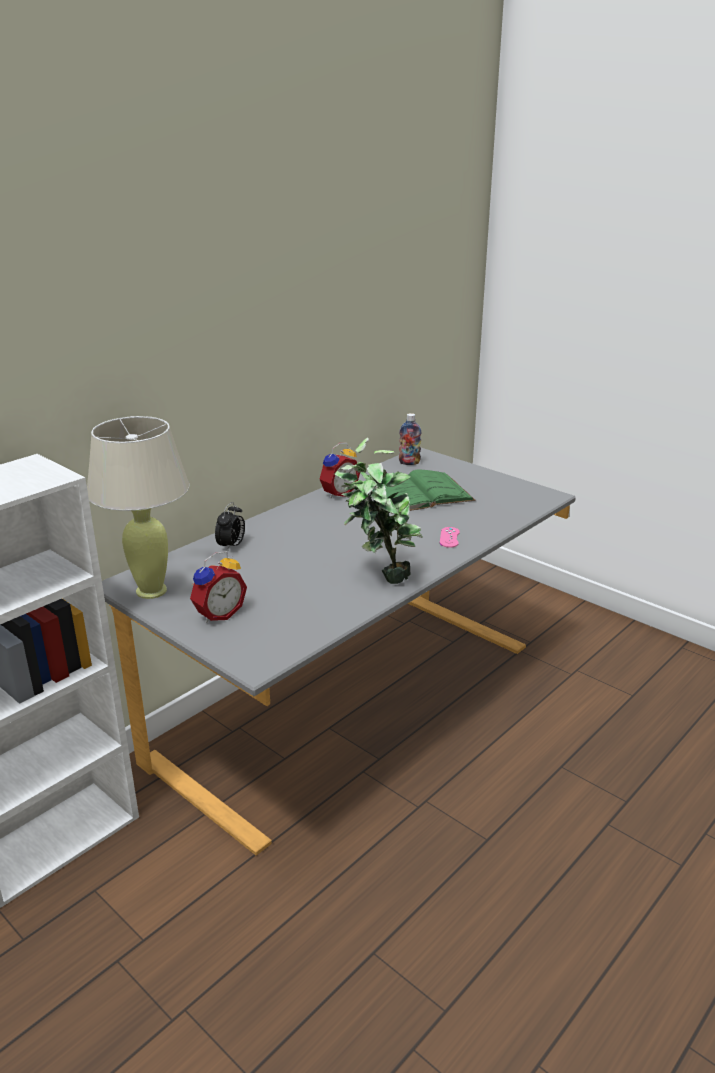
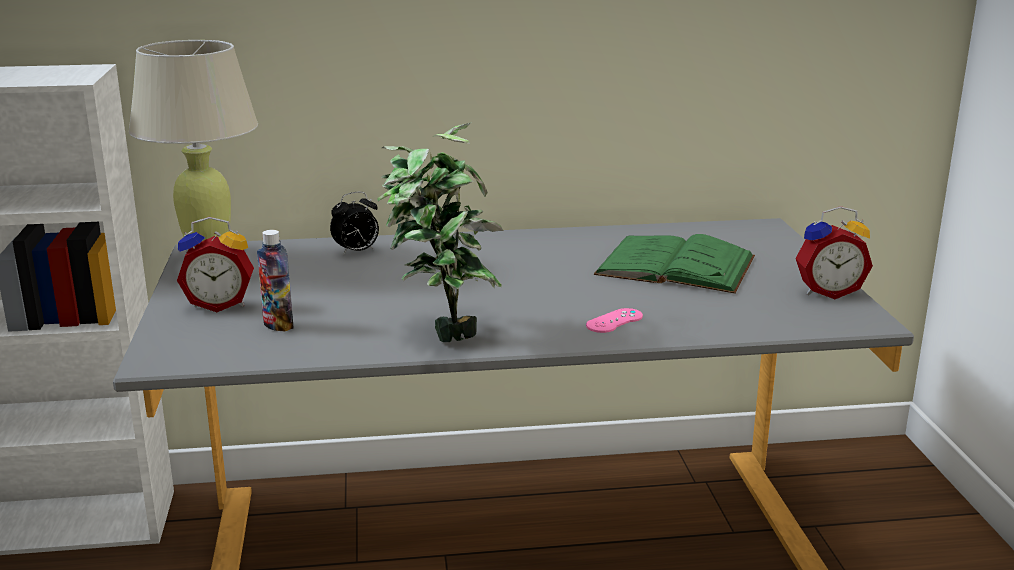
camera: 40 degrees right, 5 degrees down
alarm clock [320,443,360,499] -> alarm clock moved to [795,206,873,299]
bottle [399,413,422,465] -> bottle moved to [257,230,294,332]

